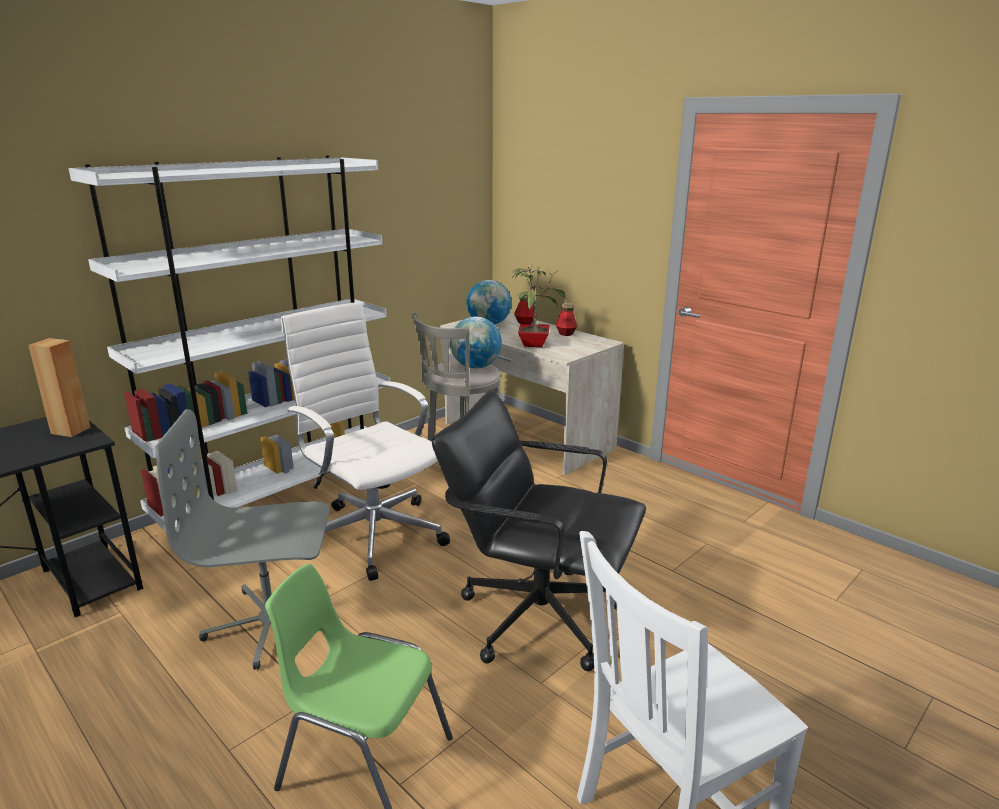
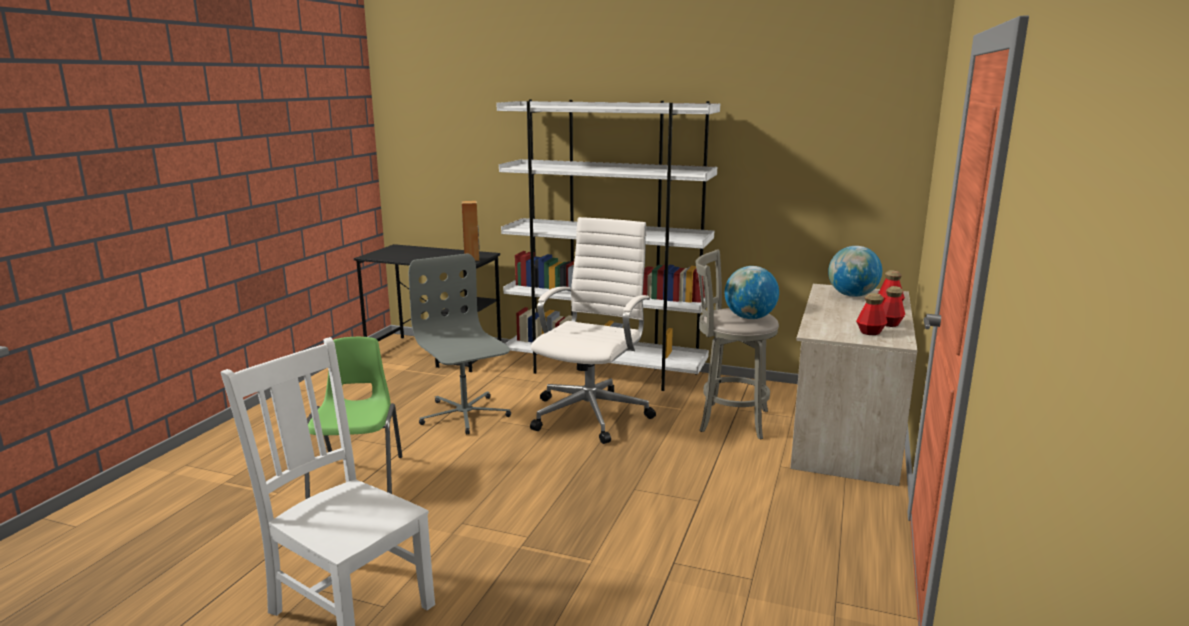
camera: 65 degrees right, 5 degrees down
black office chair [432,390,646,671] -> none
potted plant [511,264,565,347] -> none
none -> bottle [856,293,888,335]

